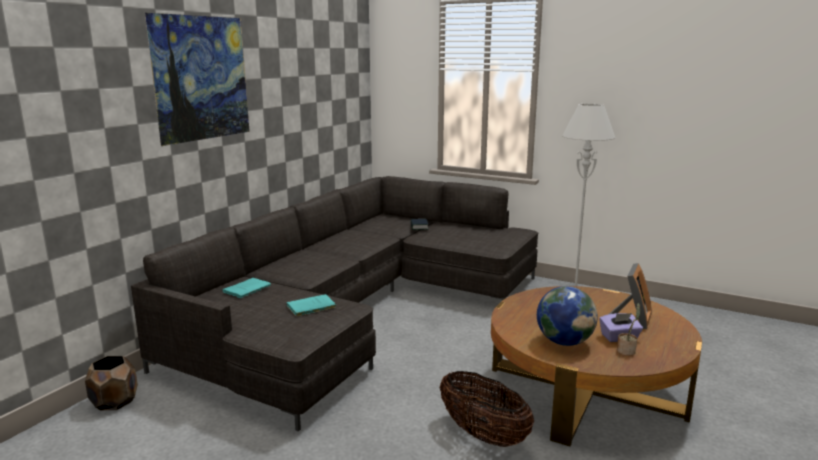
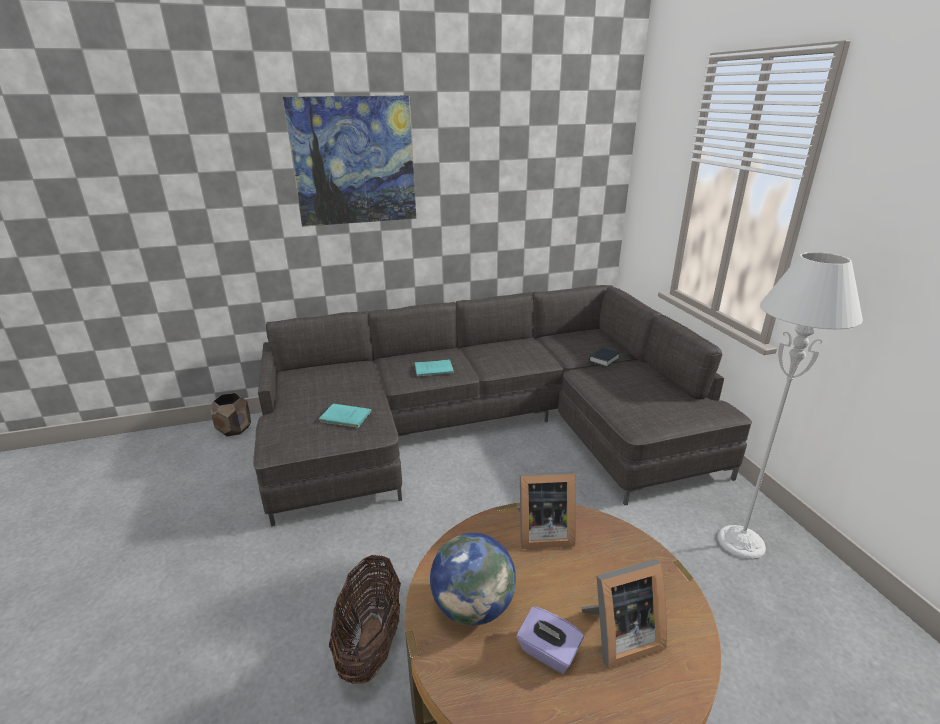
camera: 45 degrees right, 10 degrees up
turquoise book [222,278,271,298] -> turquoise book moved to [415,359,454,376]
potted plant [617,303,640,356] -> none
none -> picture frame [517,471,576,549]

